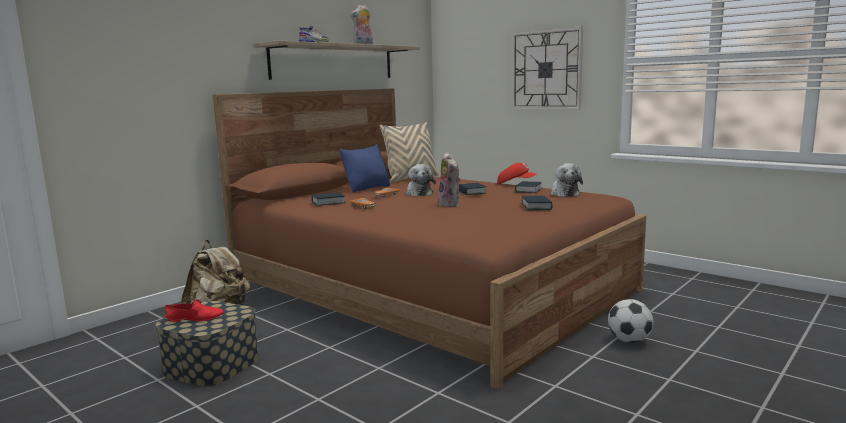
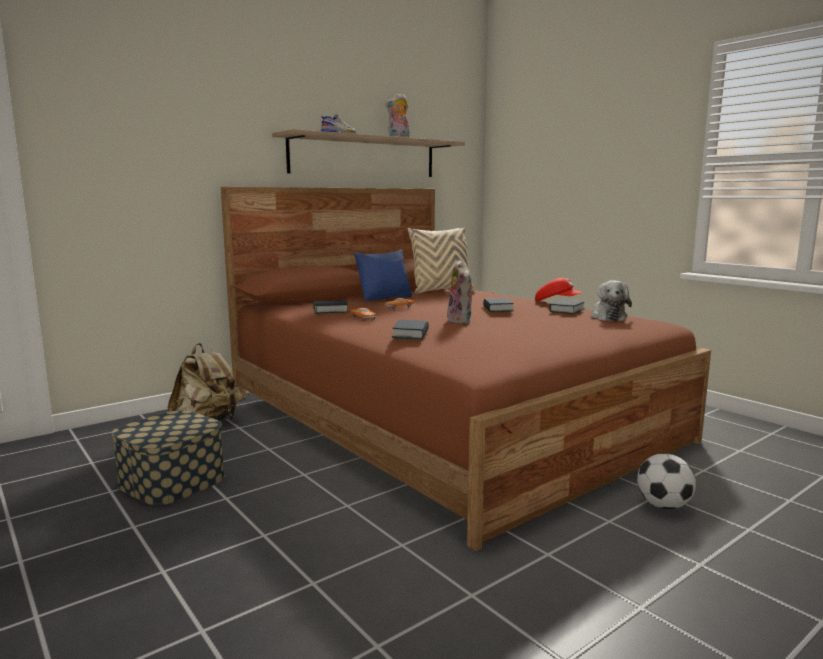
camera: 10 degrees right, 0 degrees up
red shoe [165,299,224,322] -> none
plush toy [405,164,436,196] -> none
wall clock [511,26,583,110] -> none
book [522,196,553,210] -> book moved to [392,320,429,340]

